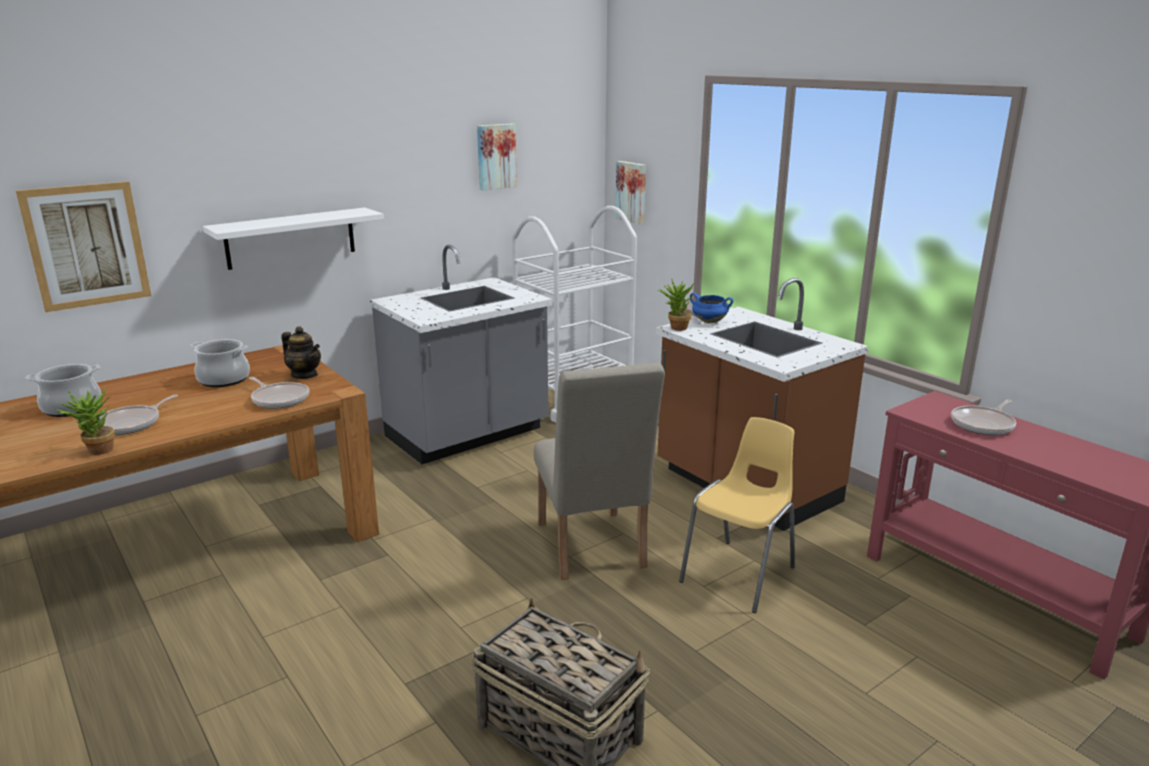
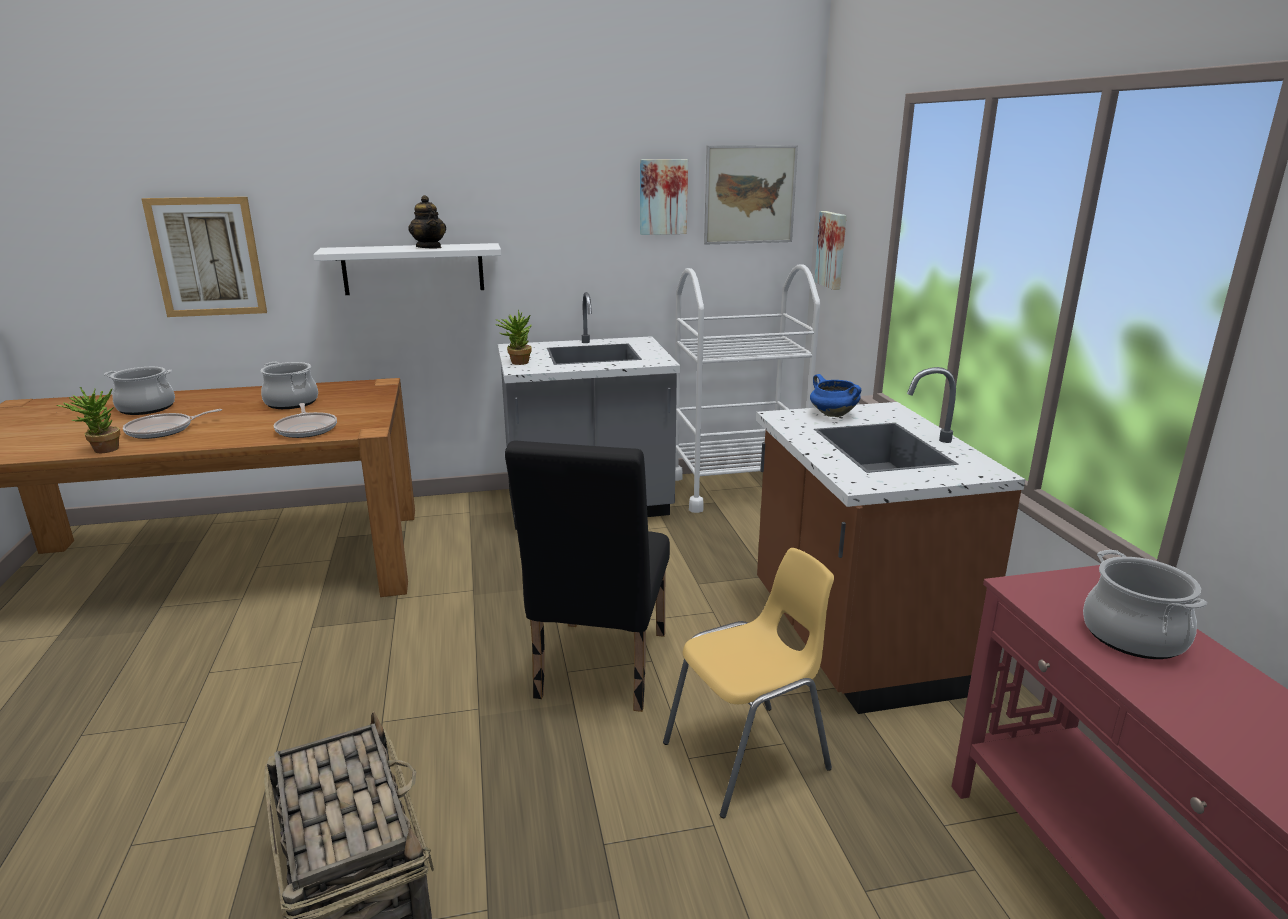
camera: 25 degrees right, 0 degrees up
teapot [281,326,321,379] -> teapot moved to [408,195,446,248]
beige chair [534,363,665,580] -> black chair [505,440,670,712]
potted plant [658,278,694,331] -> potted plant moved to [495,310,532,365]
frying pan [951,399,1016,435] -> cooking pot [1083,550,1207,659]
none -> picture [704,145,798,245]

